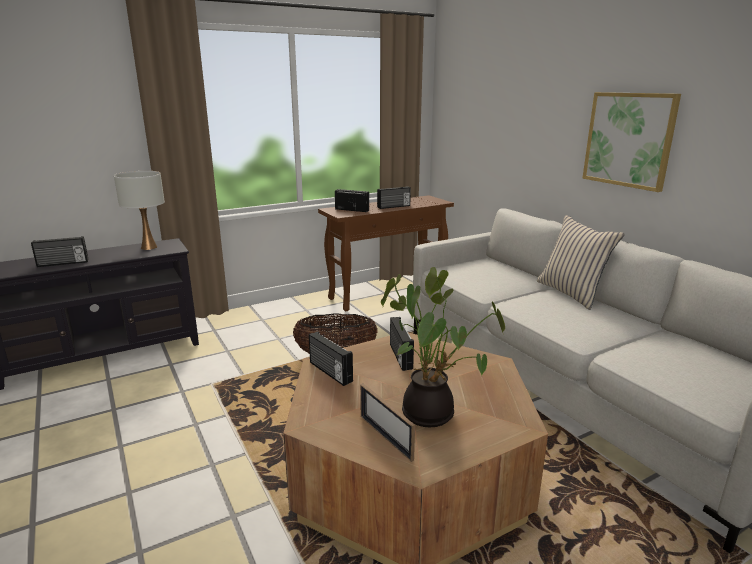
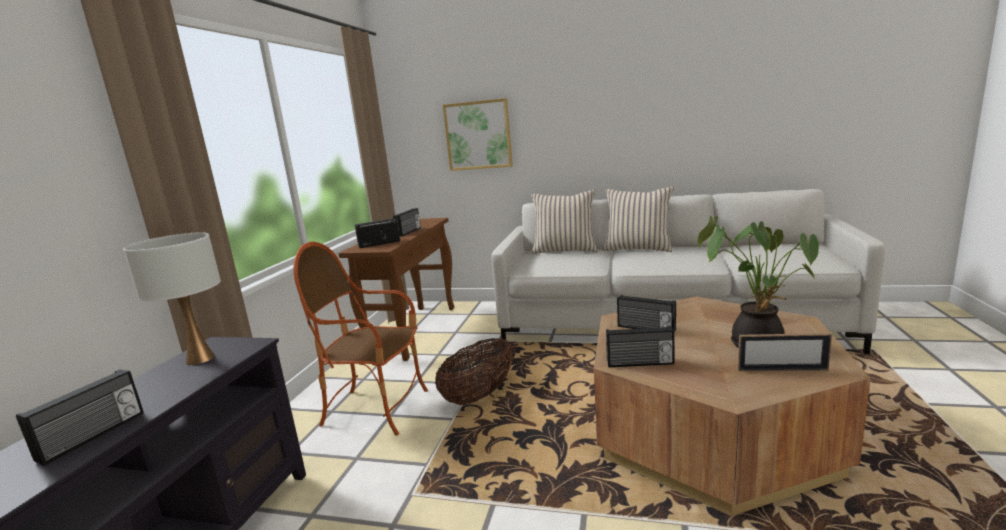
camera: 45 degrees left, 5 degrees down
picture [582,92,681,192] -> picture moved to [443,98,513,171]
none -> armchair [293,242,428,435]
none -> beige pillow [531,190,597,254]

